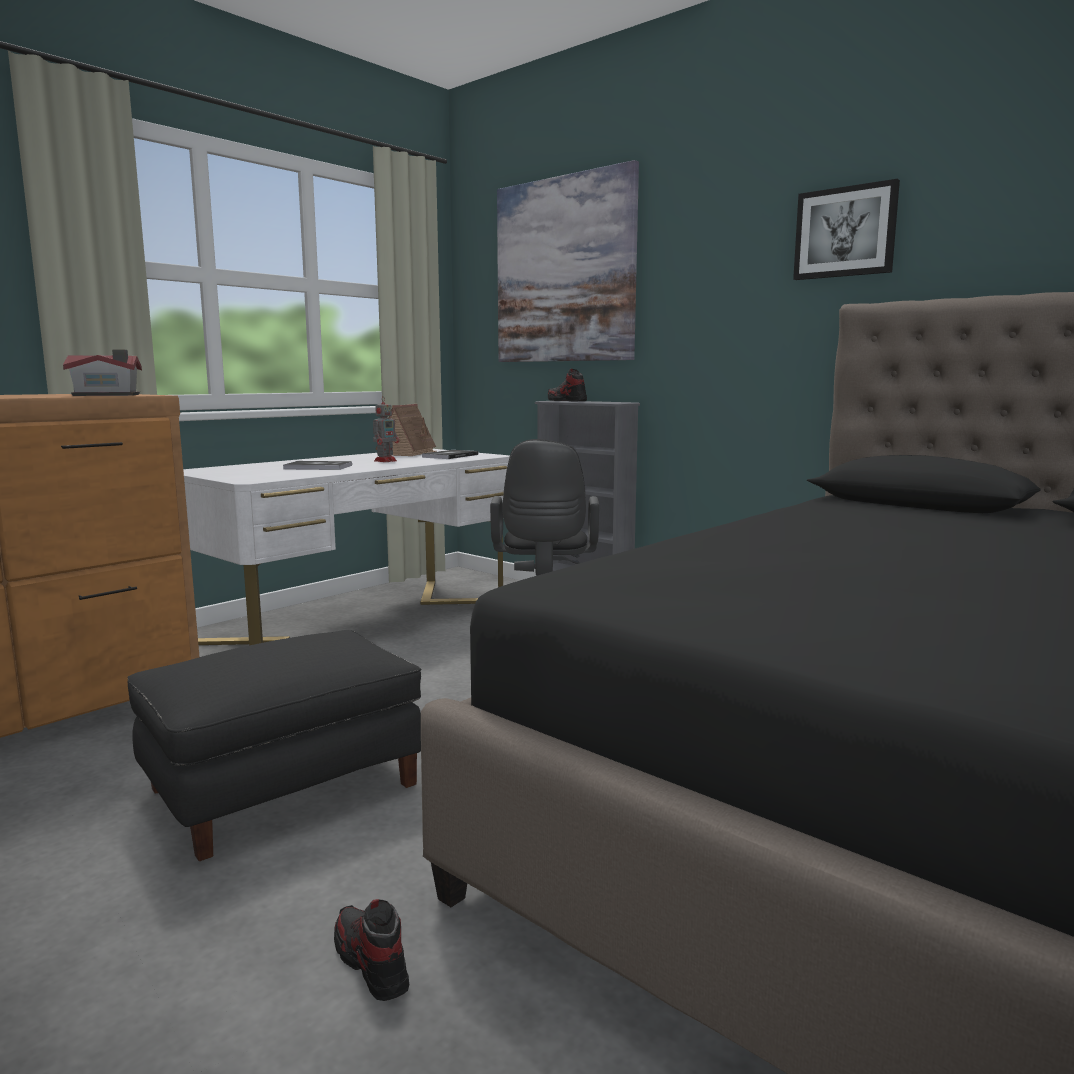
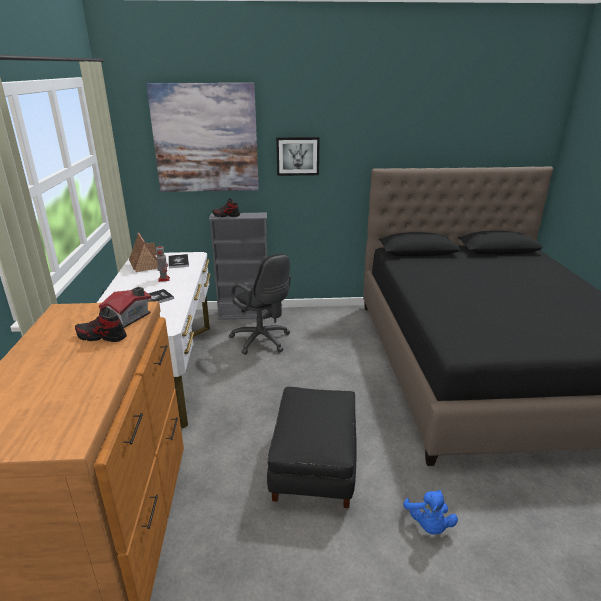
camera: 45 degrees left, 15 degrees up
shoe [334,899,409,1001] -> shoe moved to [75,307,127,342]
picture [793,179,900,280] -> picture moved to [276,137,320,176]
none -> blue plush toy [403,490,458,535]

